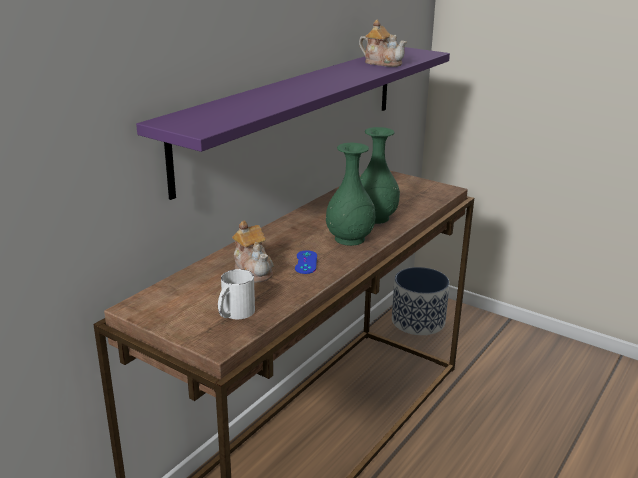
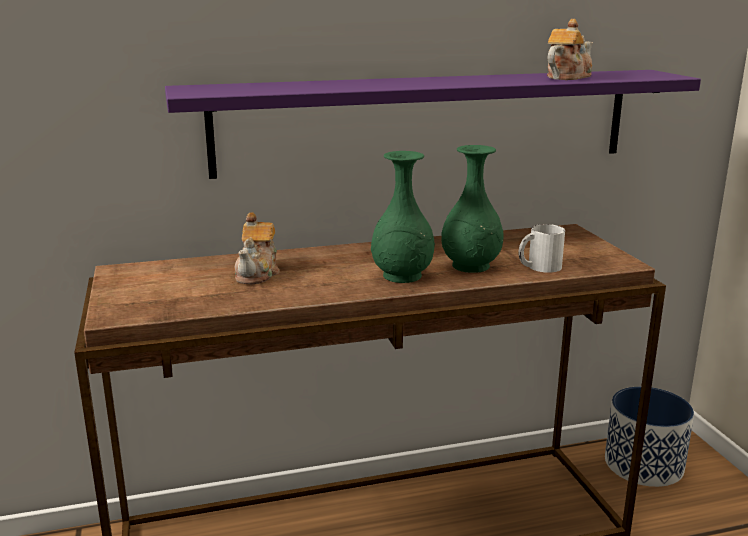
camera: 40 degrees right, 5 degrees down
white mug [218,269,255,319] -> white mug moved to [519,224,565,273]
blue game controller [295,250,317,274] -> none
teapot [359,20,407,67] -> teapot turned 120 degrees counterclockwise [547,19,593,80]

